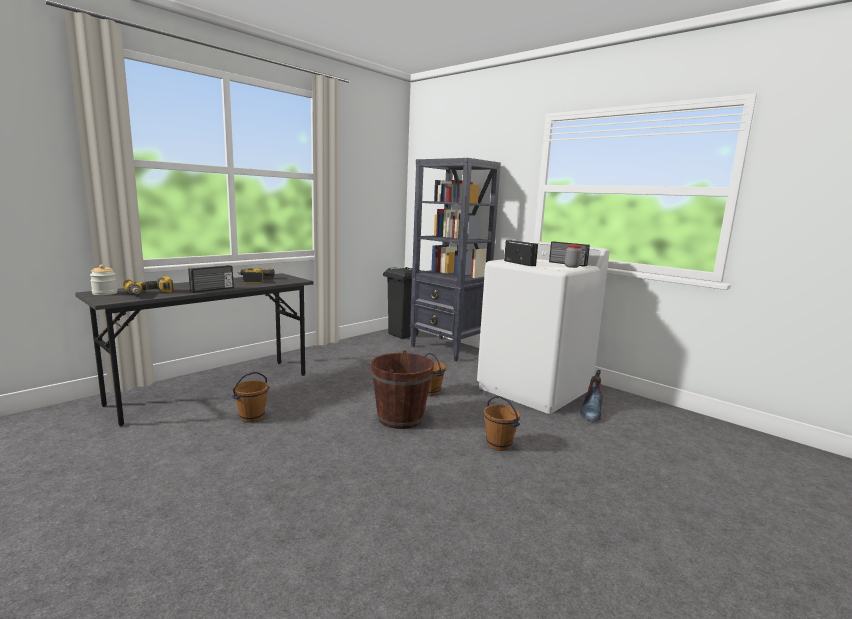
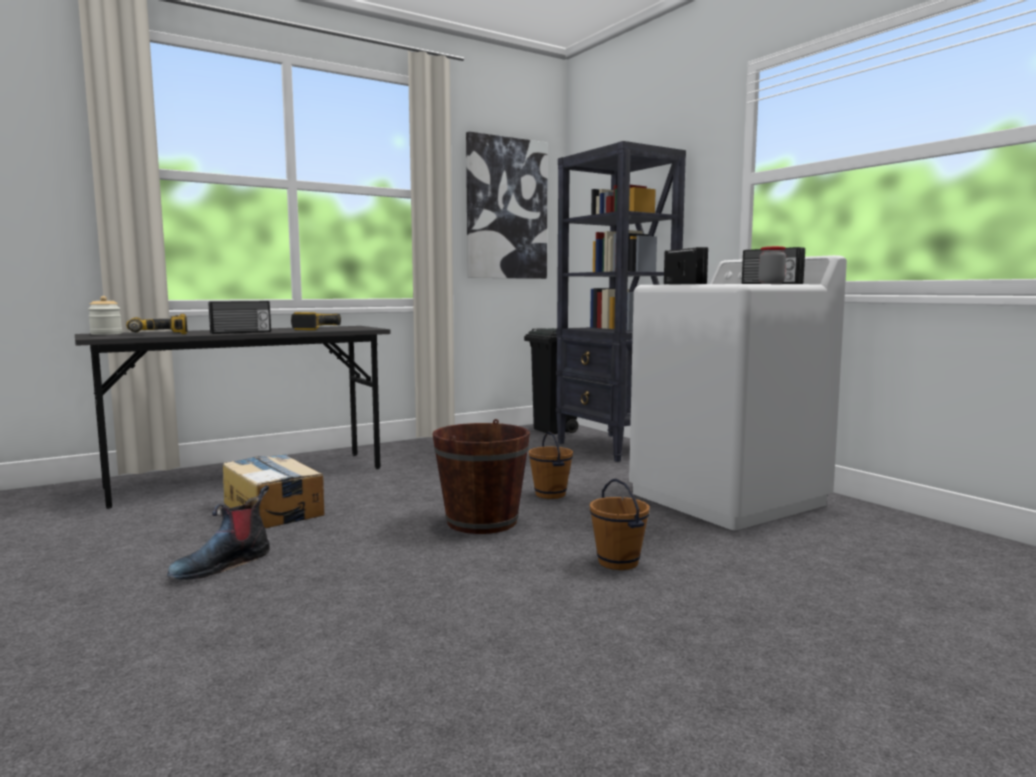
camera: 15 degrees right, 5 degrees down
brown bucket [232,372,269,423] -> cardboard box [223,454,324,528]
boot [580,370,602,420] -> boot moved to [167,485,270,580]
none -> picture [466,132,548,279]

